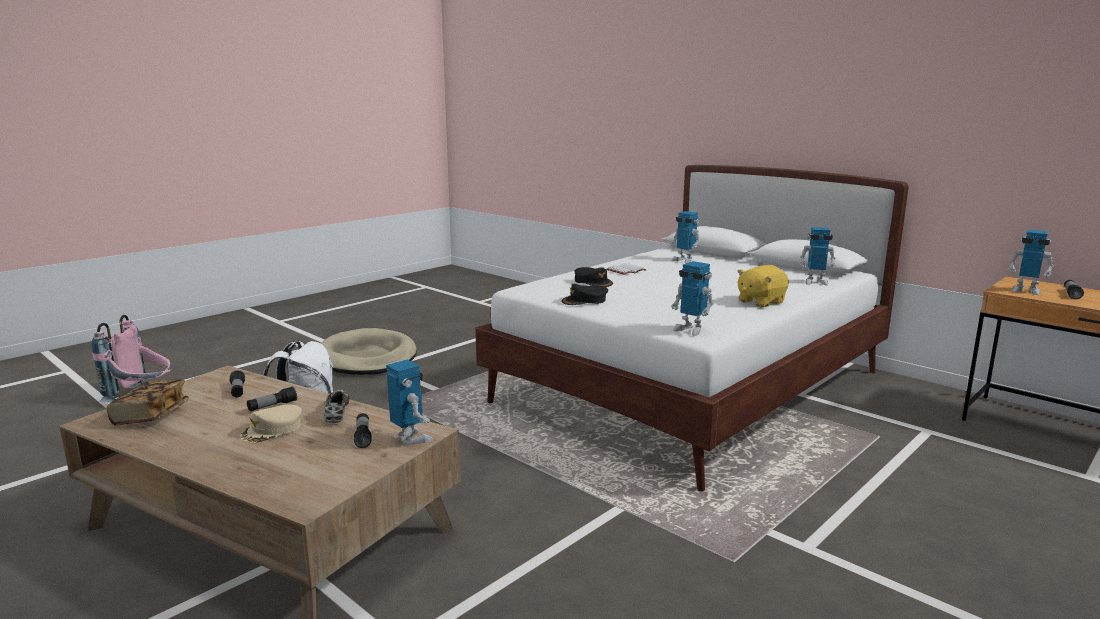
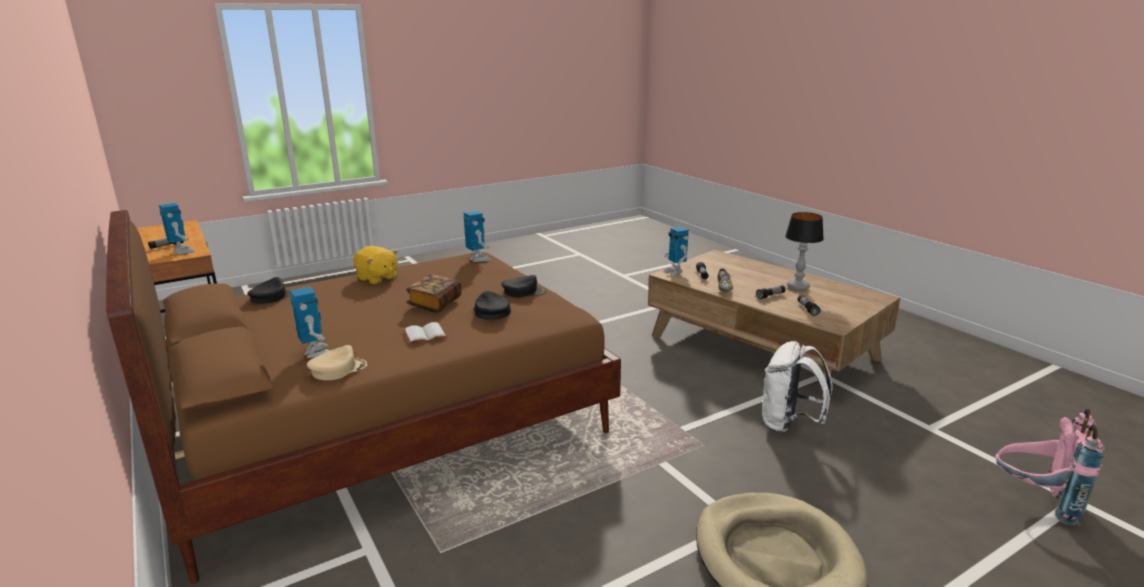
camera: 165 degrees left, 5 degrees up
book [106,379,189,426] -> book moved to [406,274,461,313]
beige cap [240,404,302,443] -> beige cap moved to [307,345,367,380]
white bed [475,165,909,491] -> brown bed [106,210,621,584]
yellow plush toy [737,265,789,307] -> yellow plush toy turned 60 degrees clockwise [353,246,398,285]
toy robot [800,227,836,286] -> black cap [247,277,291,304]
none -> table lamp [785,212,824,291]

